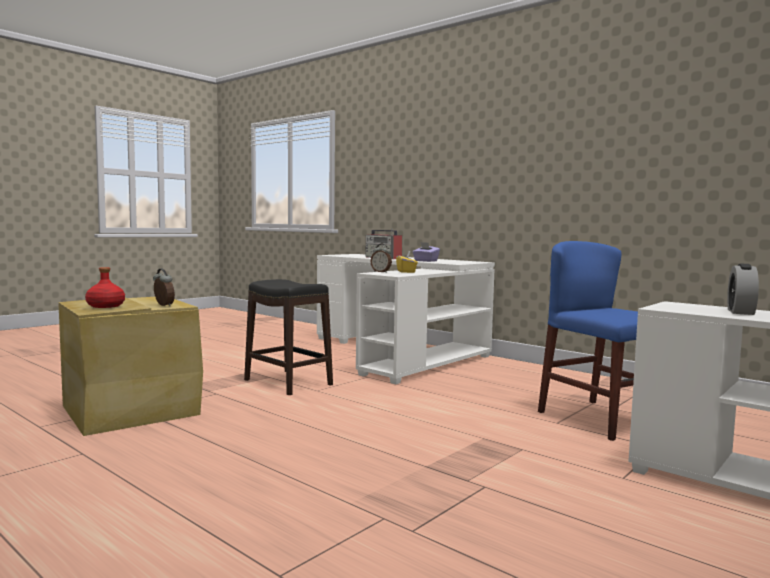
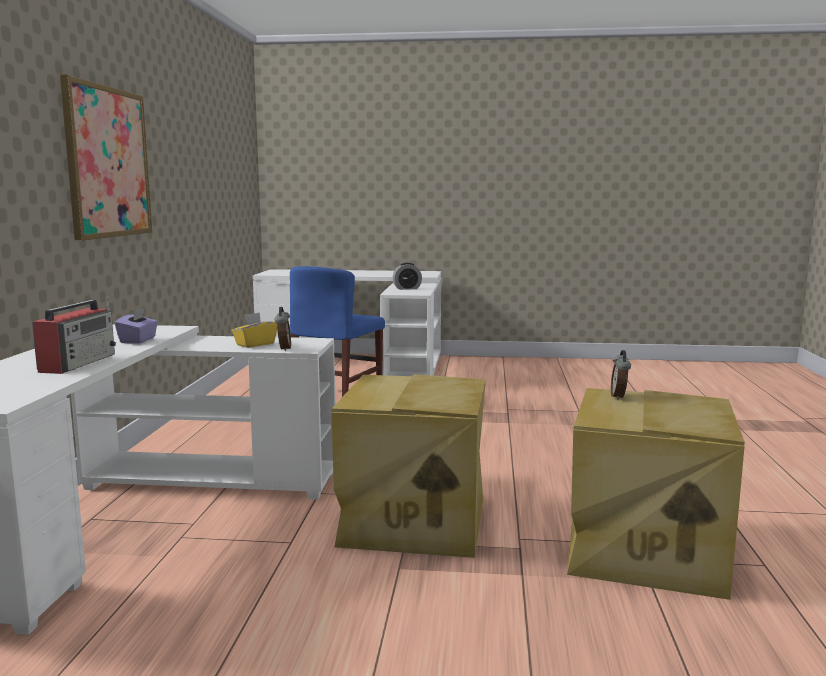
camera: 125 degrees left, 5 degrees up
red bottle [85,267,125,308] -> none
black stool [244,279,333,395] -> beige storage box [331,374,486,558]
none -> picture [60,75,152,241]

